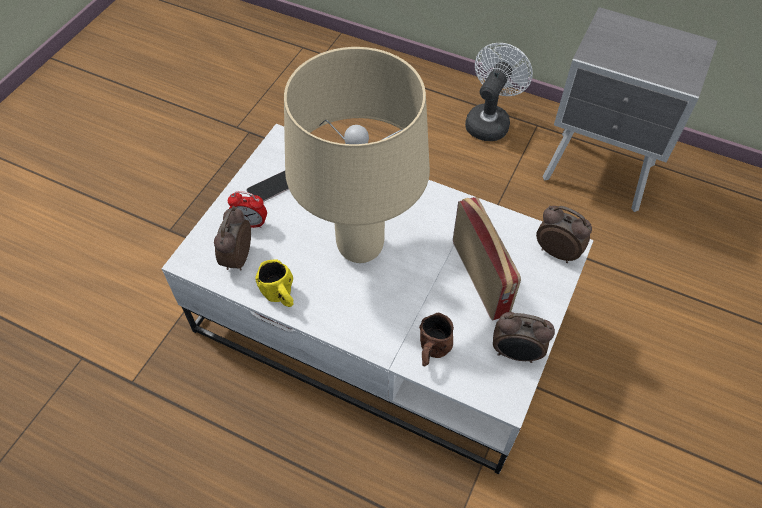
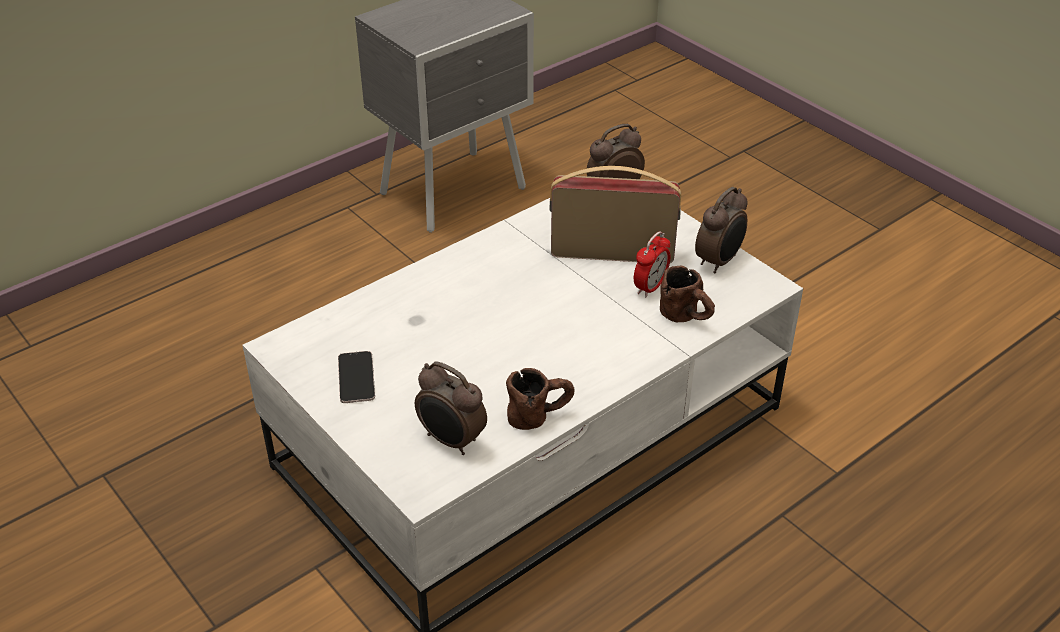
camera: 65 degrees left, 15 degrees down
alarm clock [228,191,267,228] -> alarm clock moved to [634,231,671,297]
yellow mug [255,259,293,307] -> brown mug [506,368,574,430]
beige table lamp [284,47,430,263] -> none
white fan [465,43,533,141] -> none

